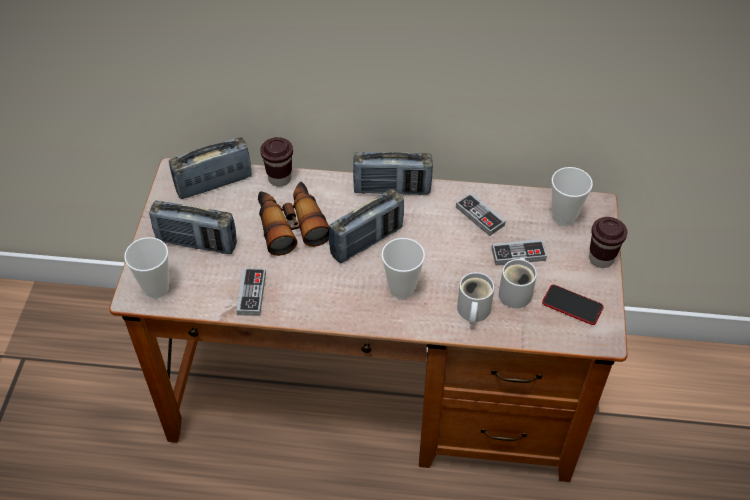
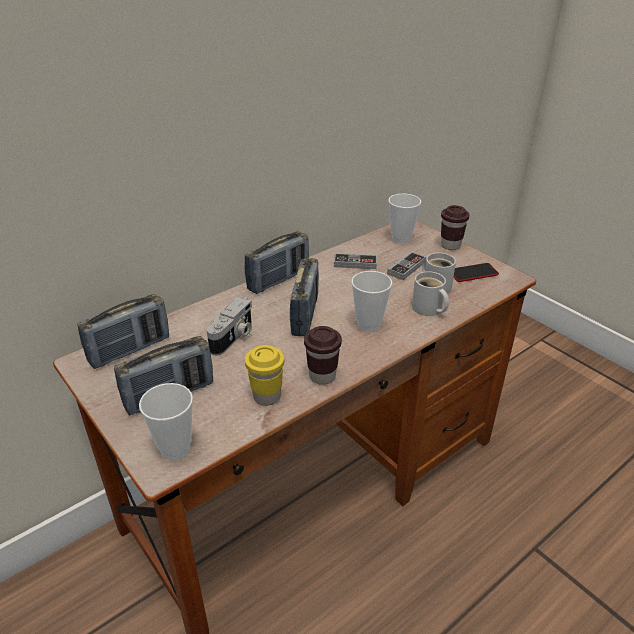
camera: 45 degrees left, 15 degrees down
radio [169,137,252,199] -> radio turned 150 degrees counterclockwise [77,294,169,369]
game controller [236,268,266,316] -> yellow cup [245,345,284,406]
binoculars [258,182,329,256] -> camera [207,296,252,356]
brown cup [260,137,293,186] -> brown cup moved to [304,326,342,385]

